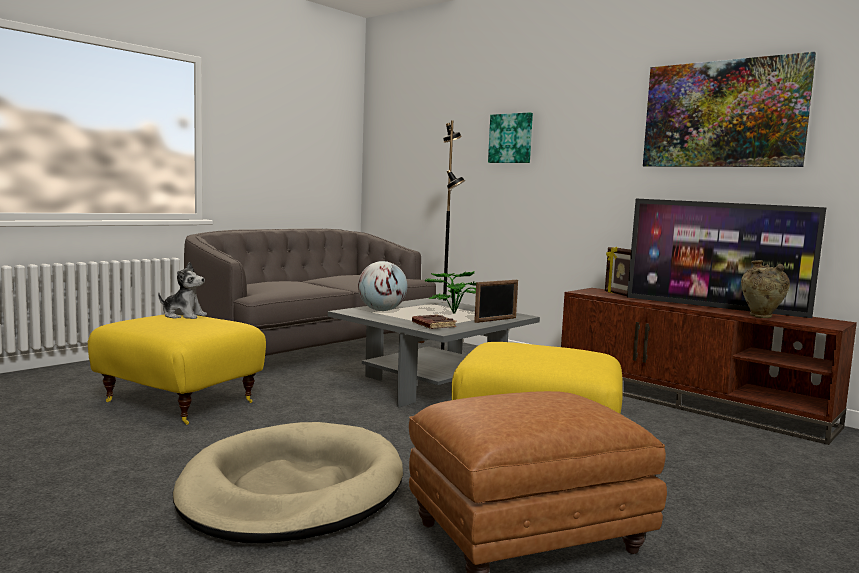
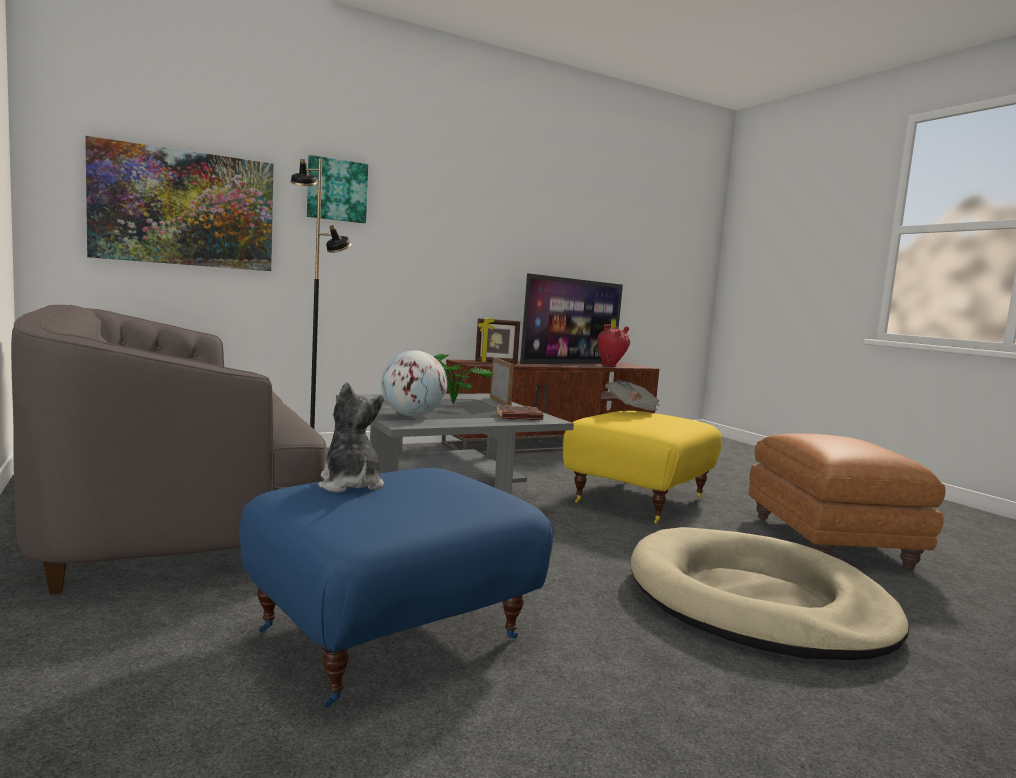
camera: 70 degrees left, 0 degrees up
yellow ottoman [88,315,266,425] -> blue ottoman [239,468,554,707]
plush toy [158,262,207,319] -> plush toy turned 60 degrees counterclockwise [318,382,384,493]
picture [643,52,816,167] -> picture moved to [85,136,274,271]
beige vase [741,260,790,318] -> red vase [597,324,630,367]
none -> newspaper [605,381,660,411]

